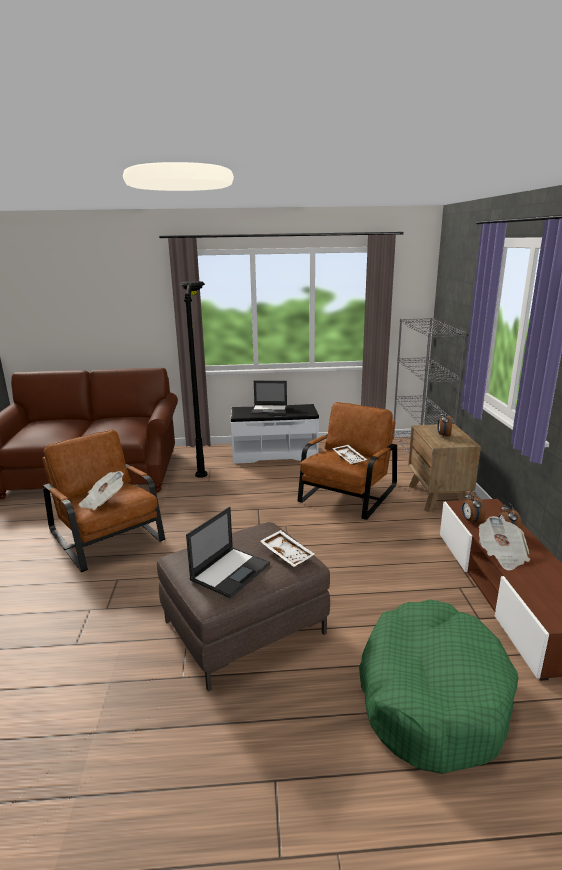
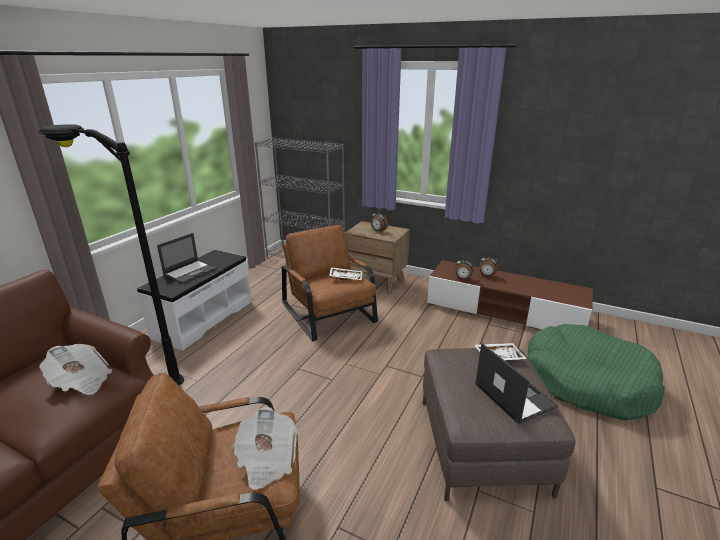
camera: 60 degrees left, 5 degrees up
newspaper [479,516,530,571] -> newspaper moved to [39,344,112,395]

